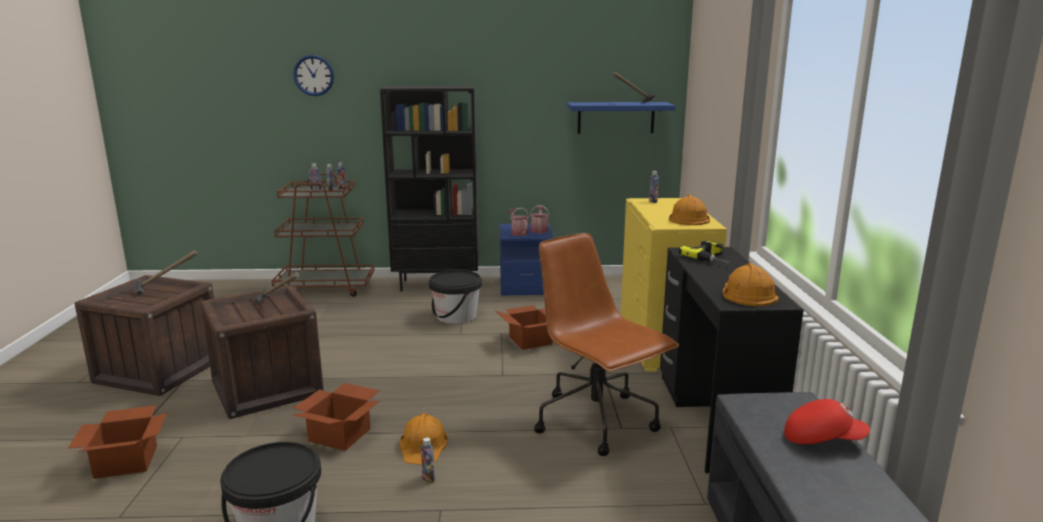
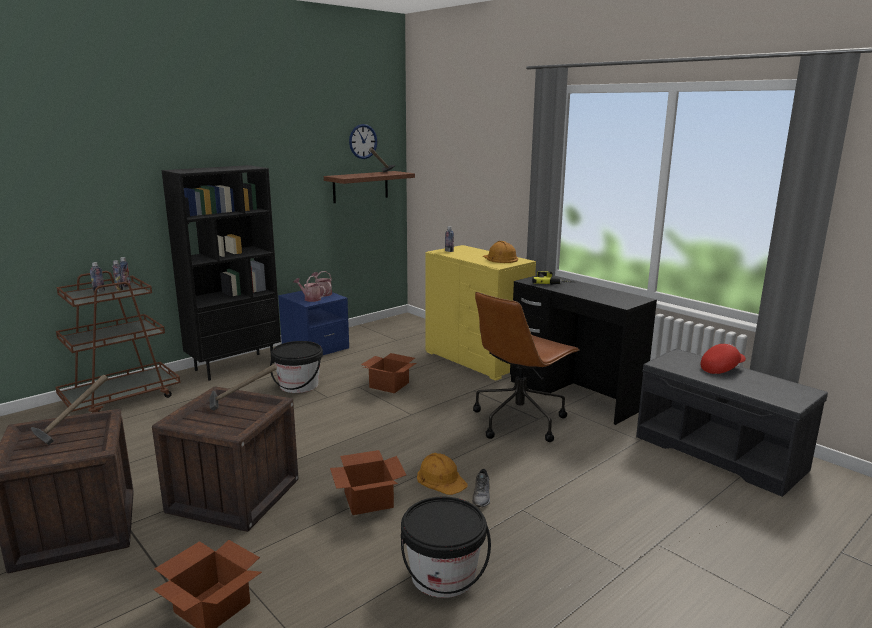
camera: 40 degrees left, 0 degrees up
wall clock [293,55,334,96] -> wall clock moved to [349,124,377,159]
bottle [421,438,435,483] -> grey shoe [472,469,490,507]
brown office chair [534,233,679,456] -> brown office chair turned 60 degrees counterclockwise [473,292,579,442]
blue shelf [567,102,676,134] -> brown shelf [324,171,415,203]
orange hard hat [723,263,779,306] -> none

